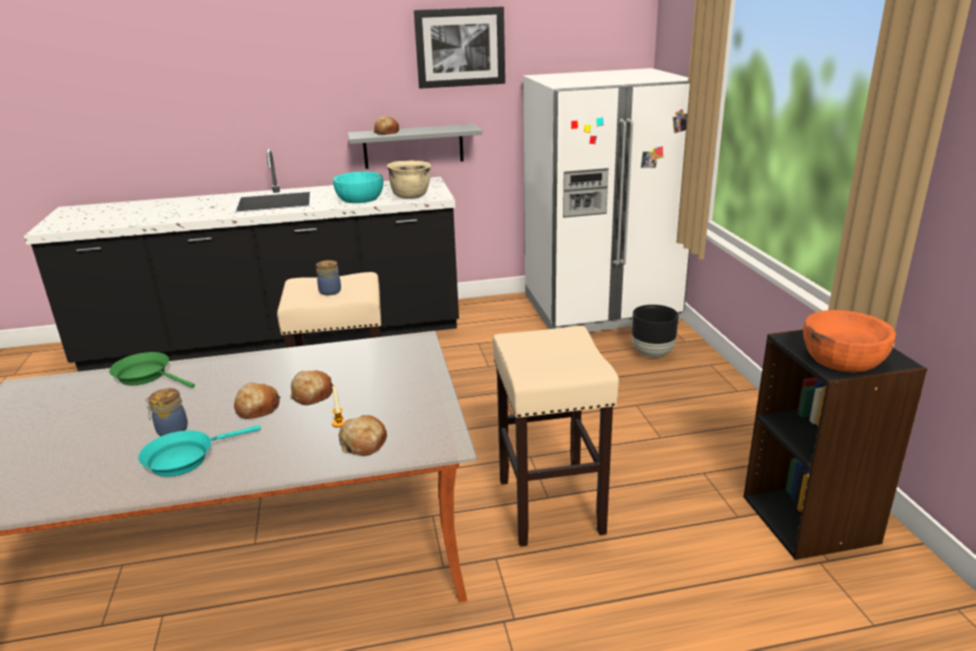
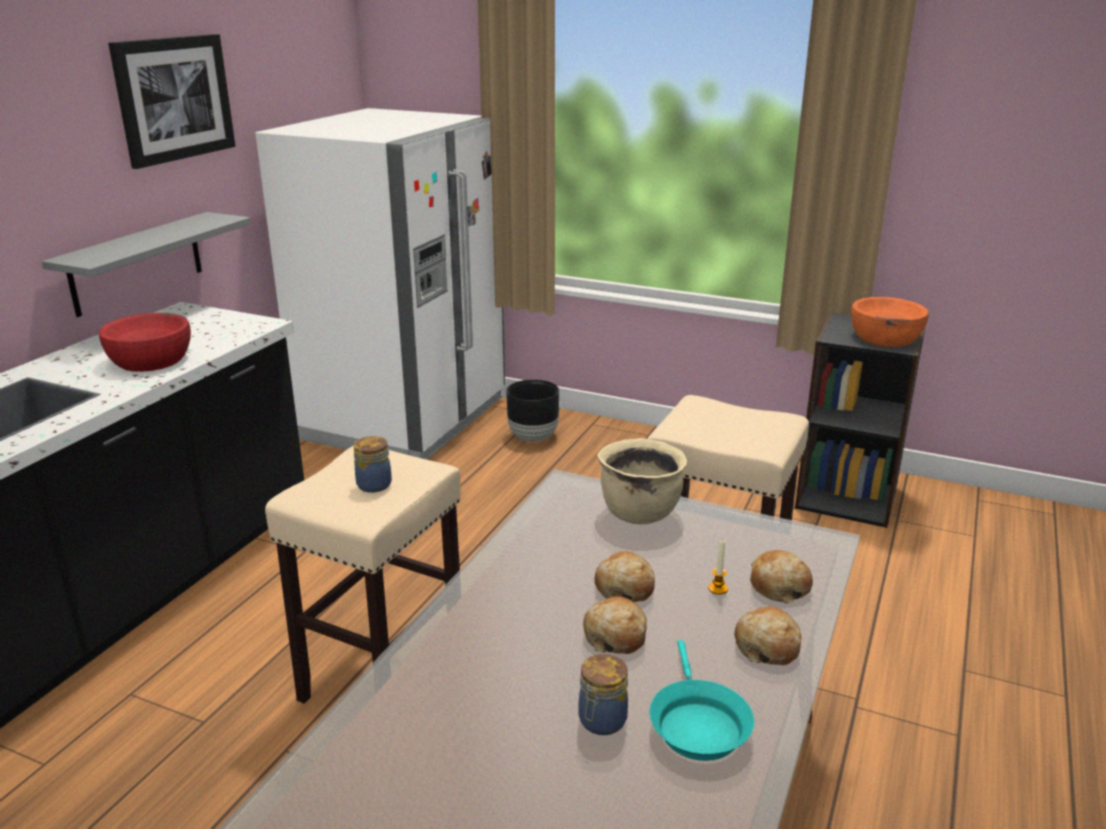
camera: 55 degrees left, 0 degrees up
green frying pan [109,352,195,388] -> none
turquoise bowl [333,172,383,203] -> red bowl [99,313,191,372]
bread [374,116,400,135] -> bread moved to [734,606,801,665]
beige cooking pot [387,161,431,199] -> beige cooking pot moved to [598,438,687,524]

